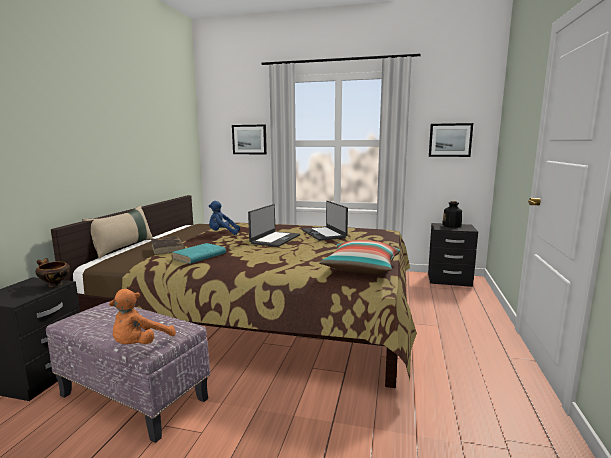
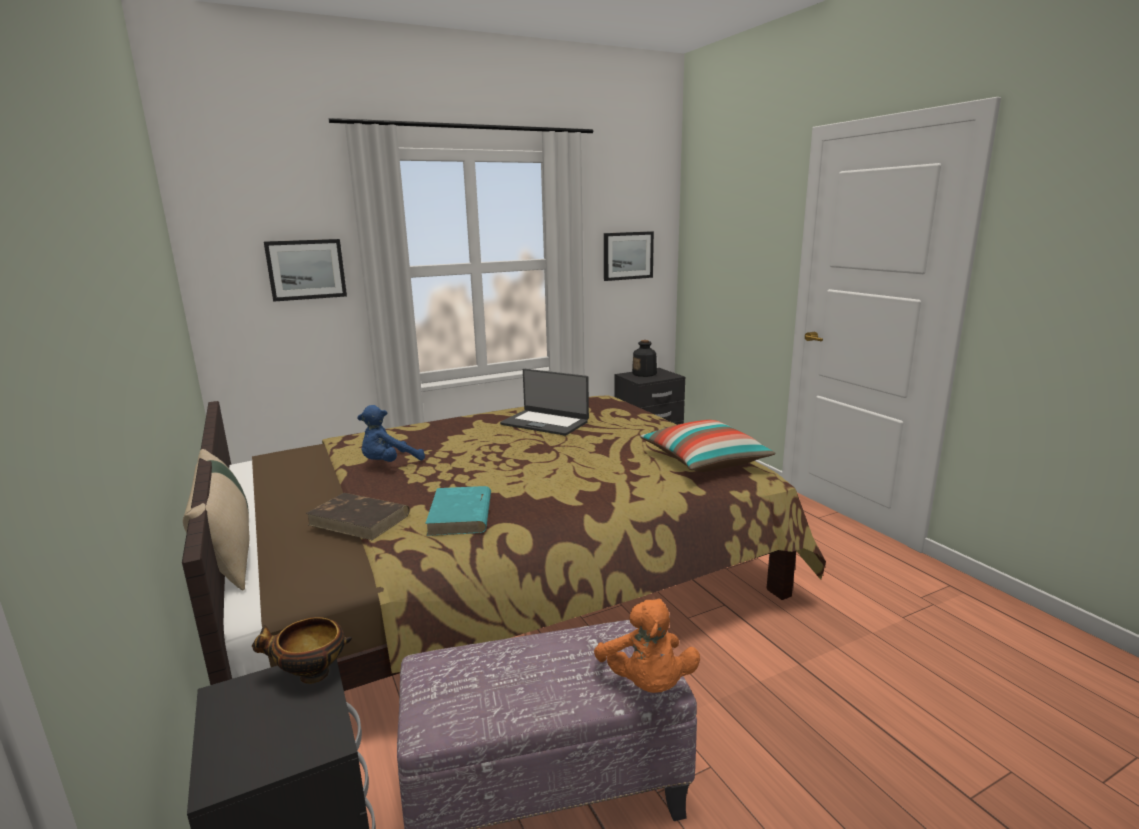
camera: 40 degrees left, 5 degrees up
laptop [248,204,300,247] -> none

